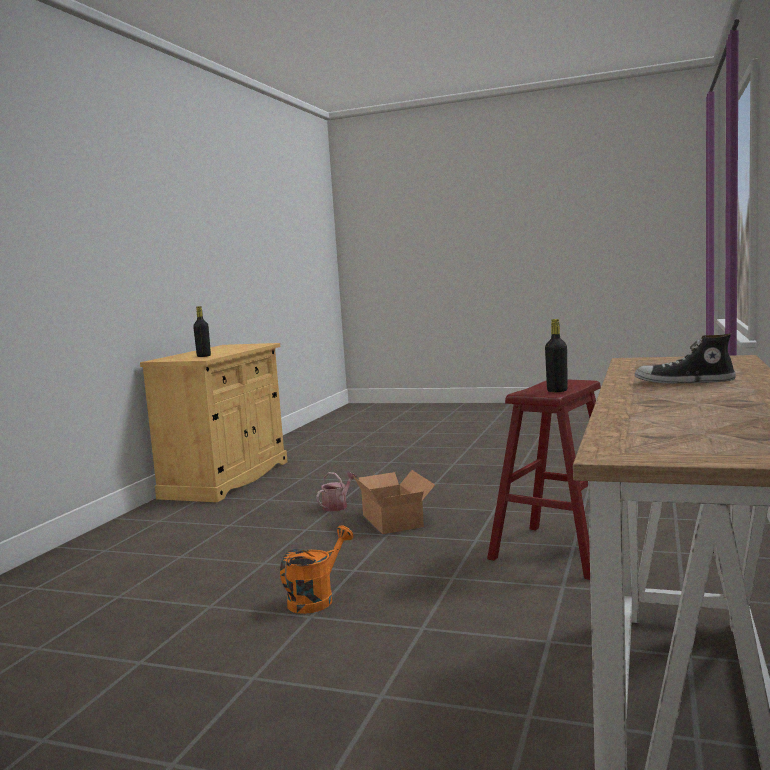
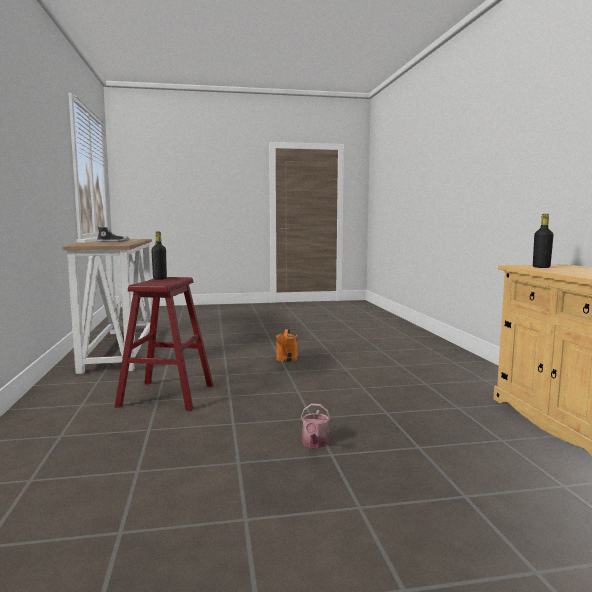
camera: 150 degrees right, 0 degrees up
watering can [316,472,357,512] -> watering can moved to [301,404,331,448]
cardboard box [353,470,435,534] -> none

